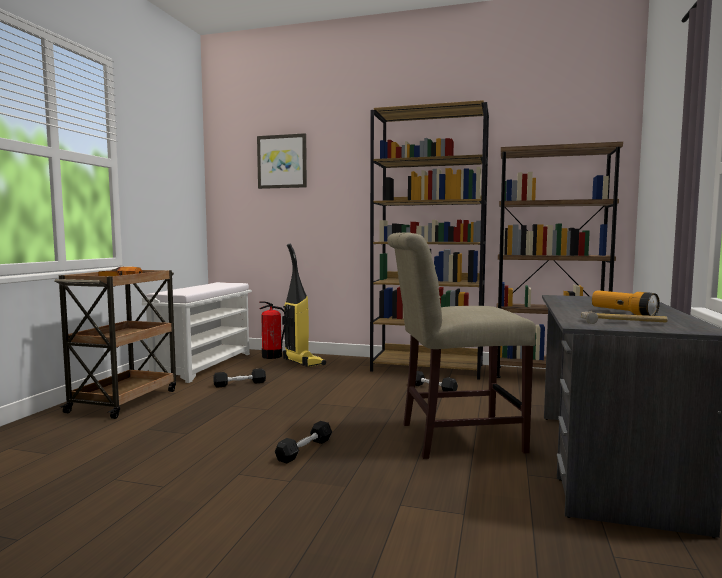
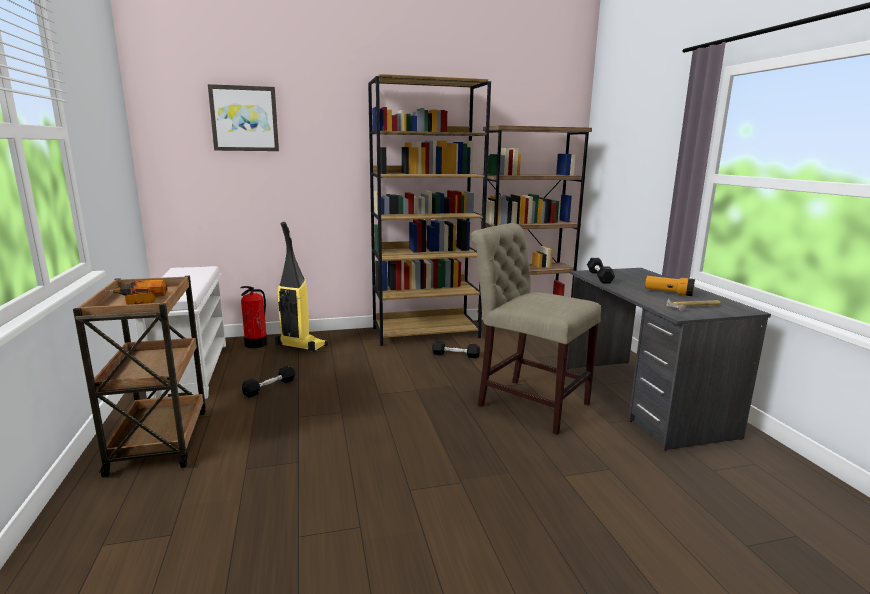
camera: 30 degrees left, 10 degrees up
black dumbbell [275,421,332,464] -> black dumbbell moved to [587,258,615,284]
beige chair [387,232,536,459] -> beige chair turned 75 degrees clockwise [471,223,601,435]

